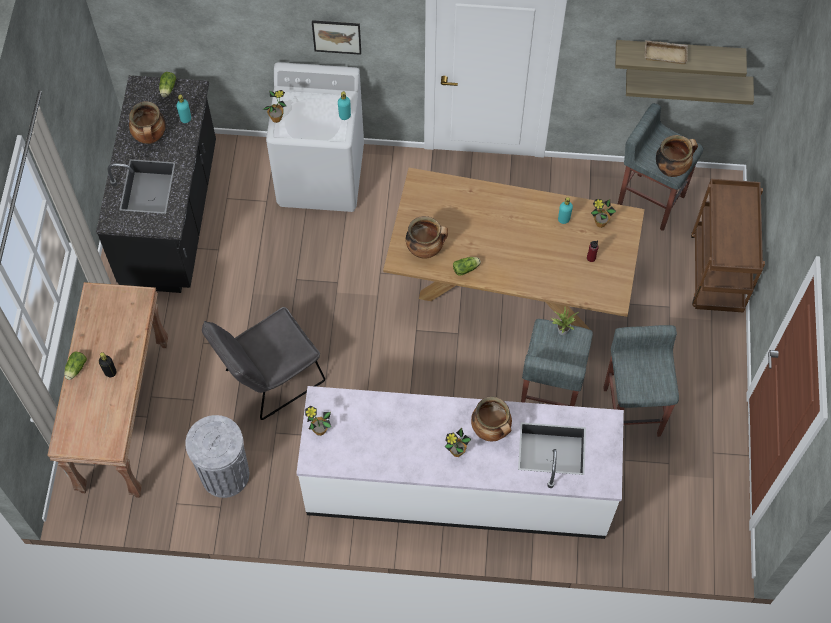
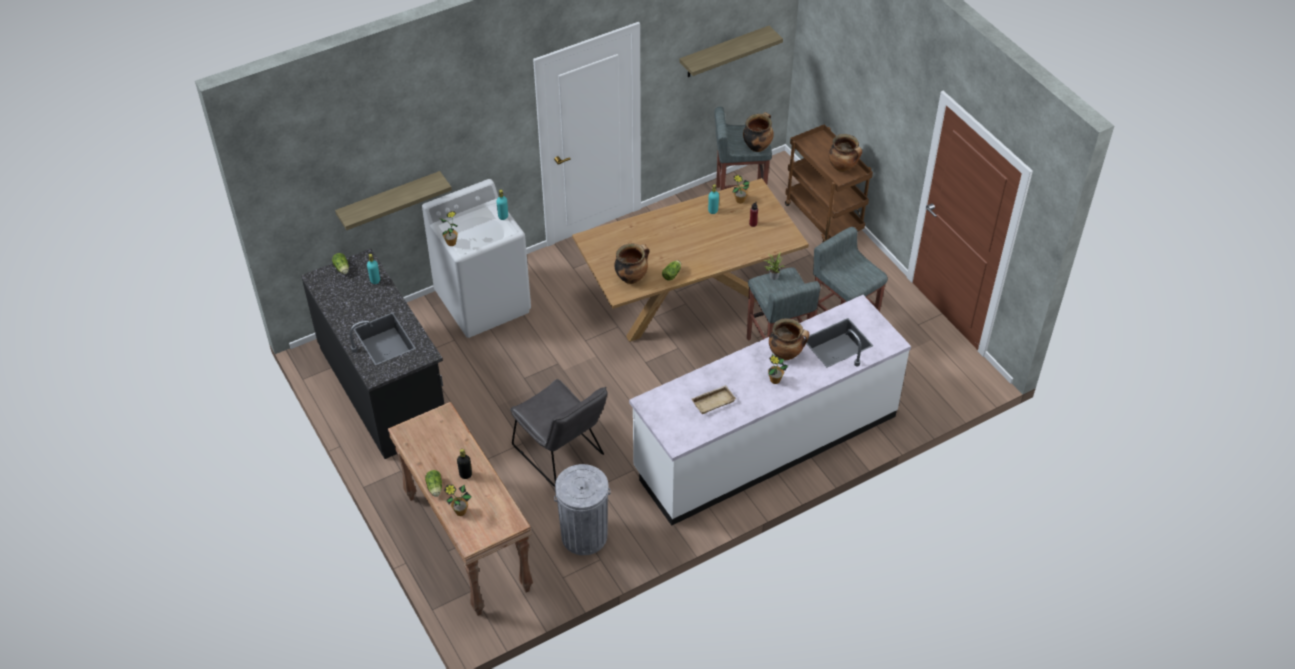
camera: 35 degrees left, 15 degrees down
cooking pot [129,101,166,144] -> cooking pot moved to [828,134,862,172]
grey chair [202,307,325,420] -> grey chair turned 60 degrees counterclockwise [510,379,607,487]
potted plant [305,406,331,436] -> potted plant moved to [444,484,472,516]
picture [312,20,361,55] -> none
shelf [626,69,754,105] -> shelf moved to [335,171,452,230]
beige tray [645,40,688,64] -> beige tray moved to [691,385,736,414]

